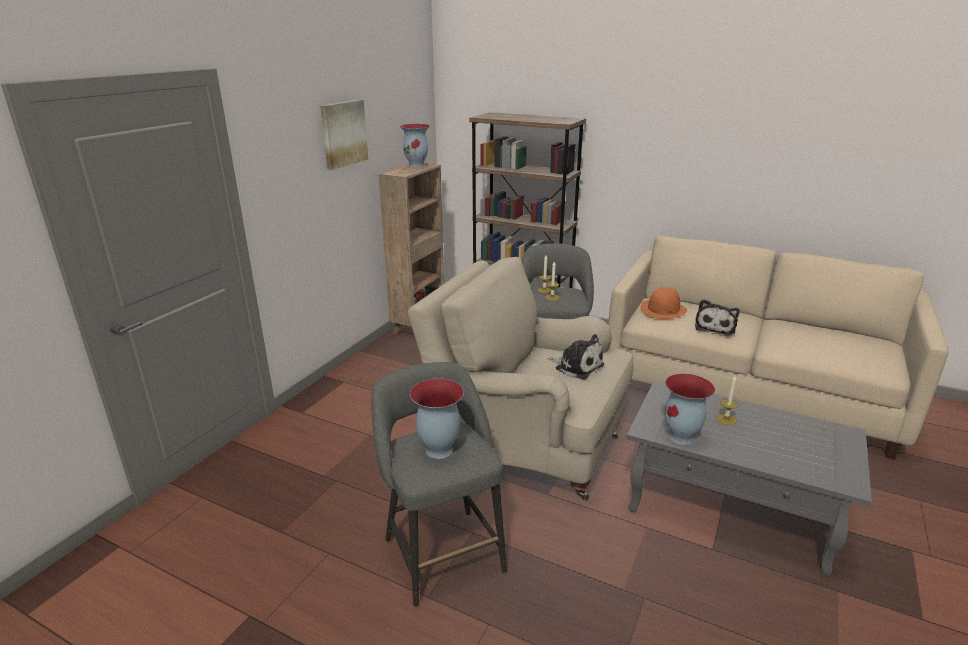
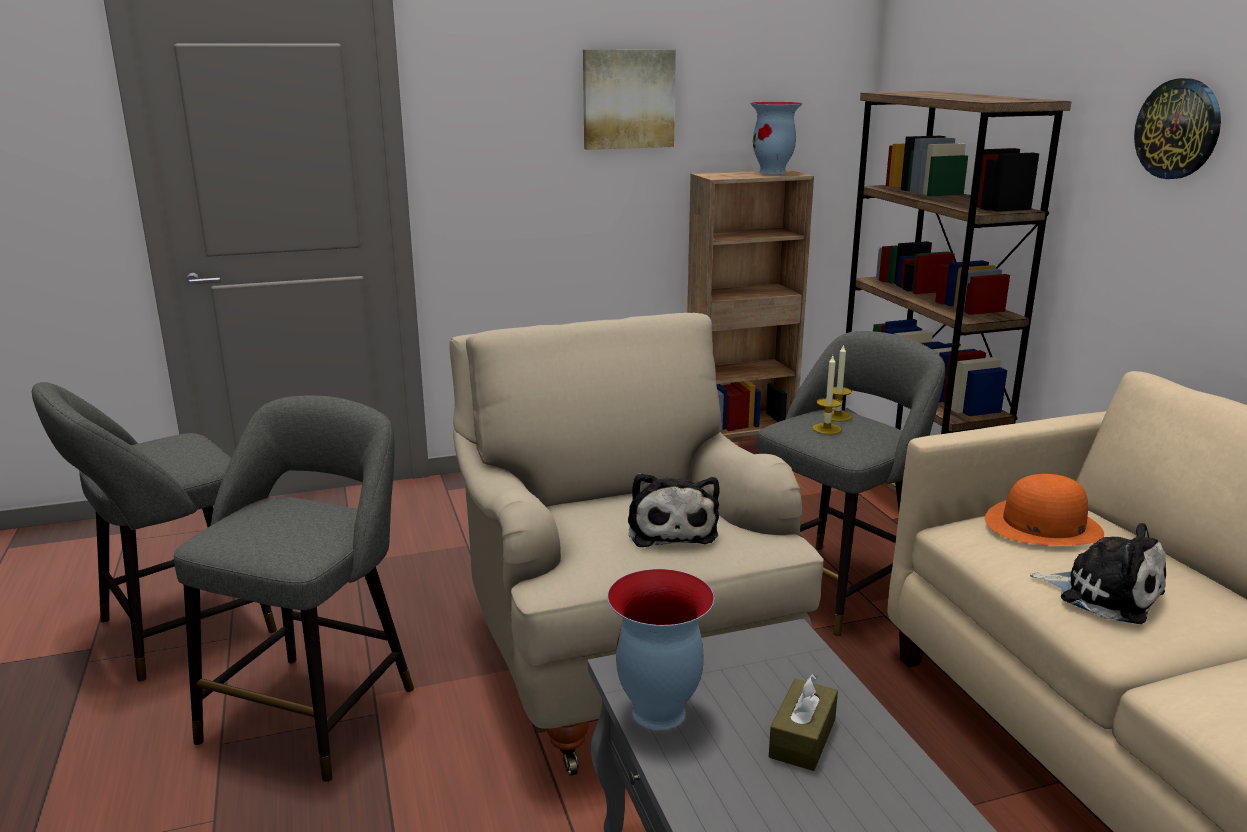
camera: 45 degrees right, 5 degrees down
vase [410,378,464,459] -> none
plush toy [695,299,740,335] -> plush toy turned 120 degrees counterclockwise [1030,523,1166,624]
candle [716,375,738,425] -> brown tissue box [769,674,838,771]
none -> grey stool [32,382,277,682]
none -> wall clock [1134,78,1221,179]

